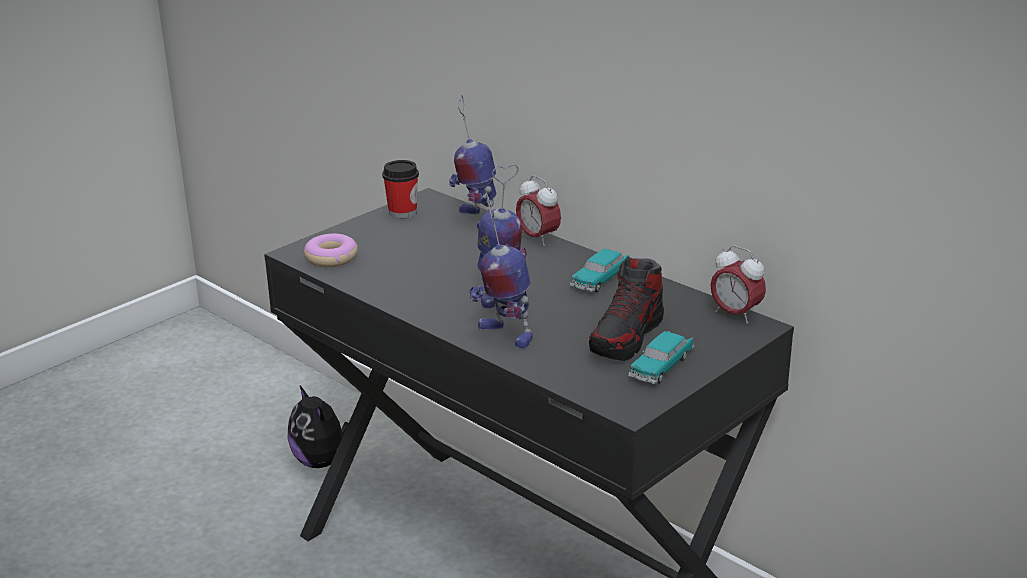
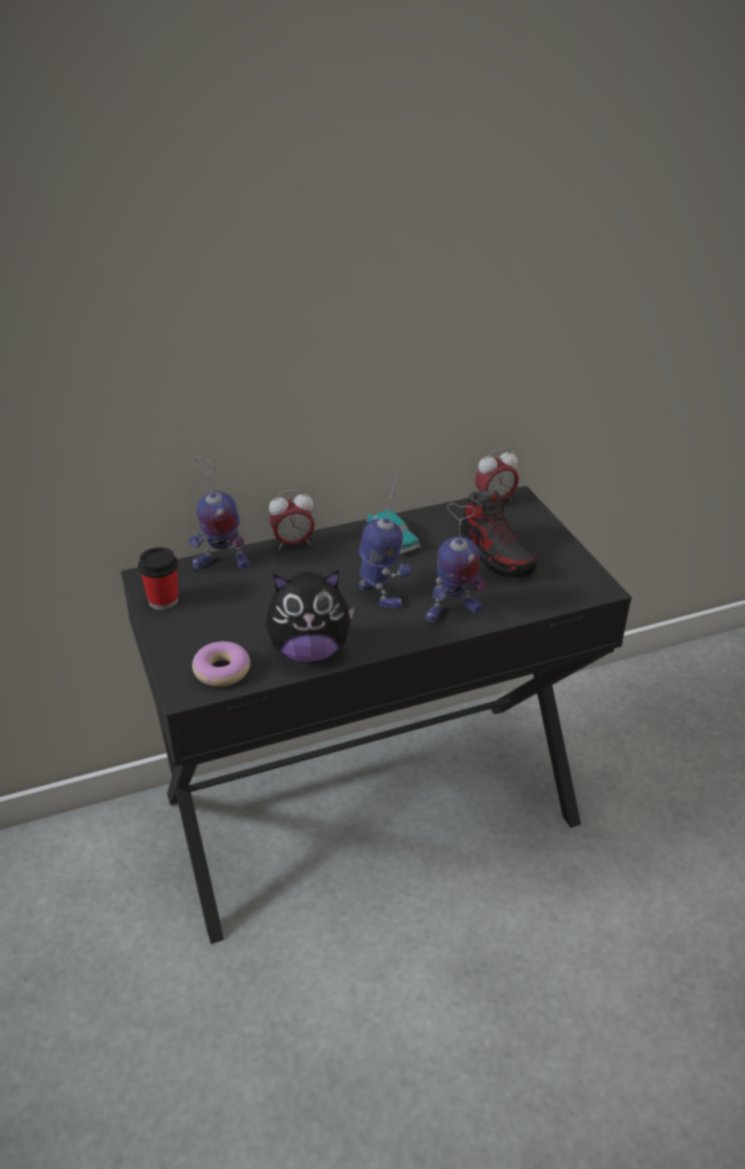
camera: 65 degrees left, 10 degrees up
plush toy [287,386,348,468] -> plush toy moved to [266,570,355,662]
toy car [628,331,695,384] -> none

